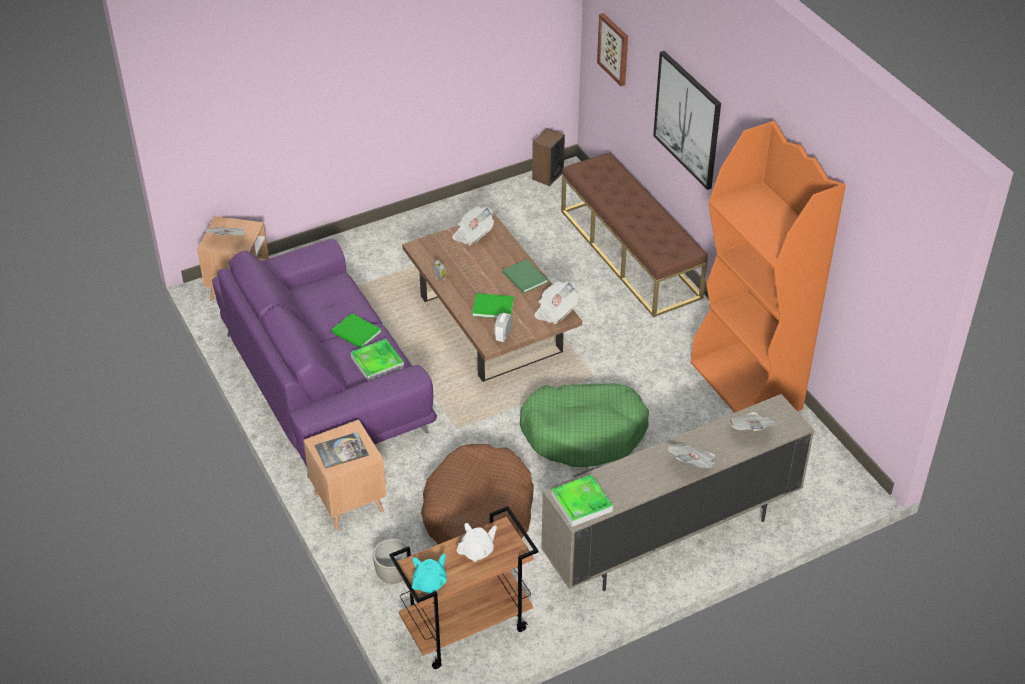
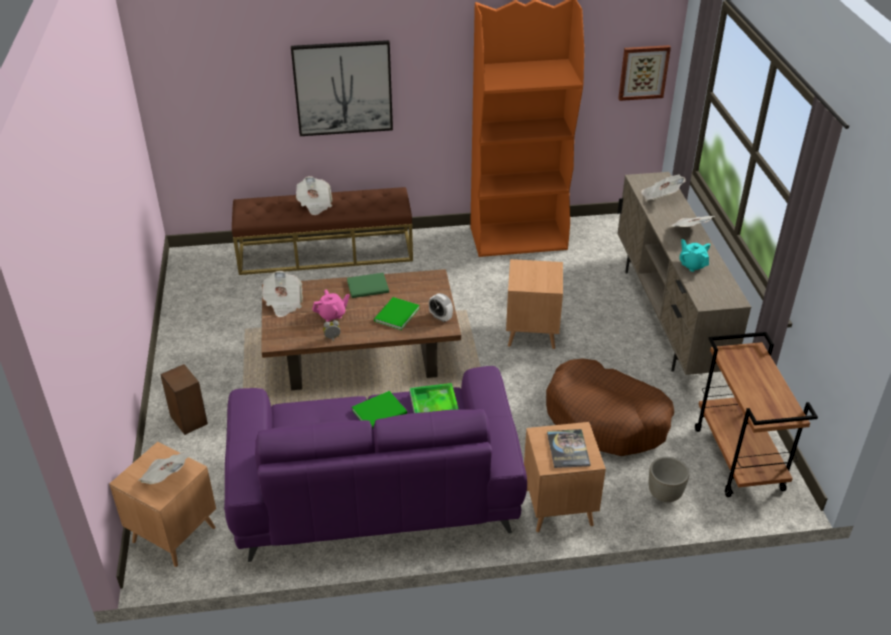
camera: 70 degrees left, 5 degrees down
turquoise teapot [412,553,447,594] -> turquoise teapot moved to [679,239,710,272]
white teapot [457,523,497,562] -> none
green dog bed [520,383,649,467] -> brown side table [506,259,563,350]
speaker [532,128,565,186] -> speaker moved to [160,364,208,435]
newspaper [534,281,579,324] -> newspaper moved to [296,176,332,215]
tray [551,474,613,527] -> none
picture [597,13,628,86] -> picture moved to [618,45,671,101]
none -> pink teapot [312,290,350,322]

